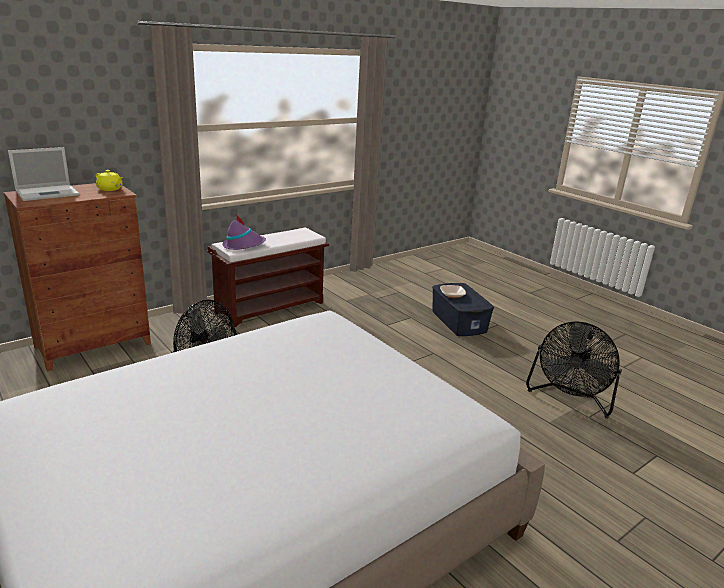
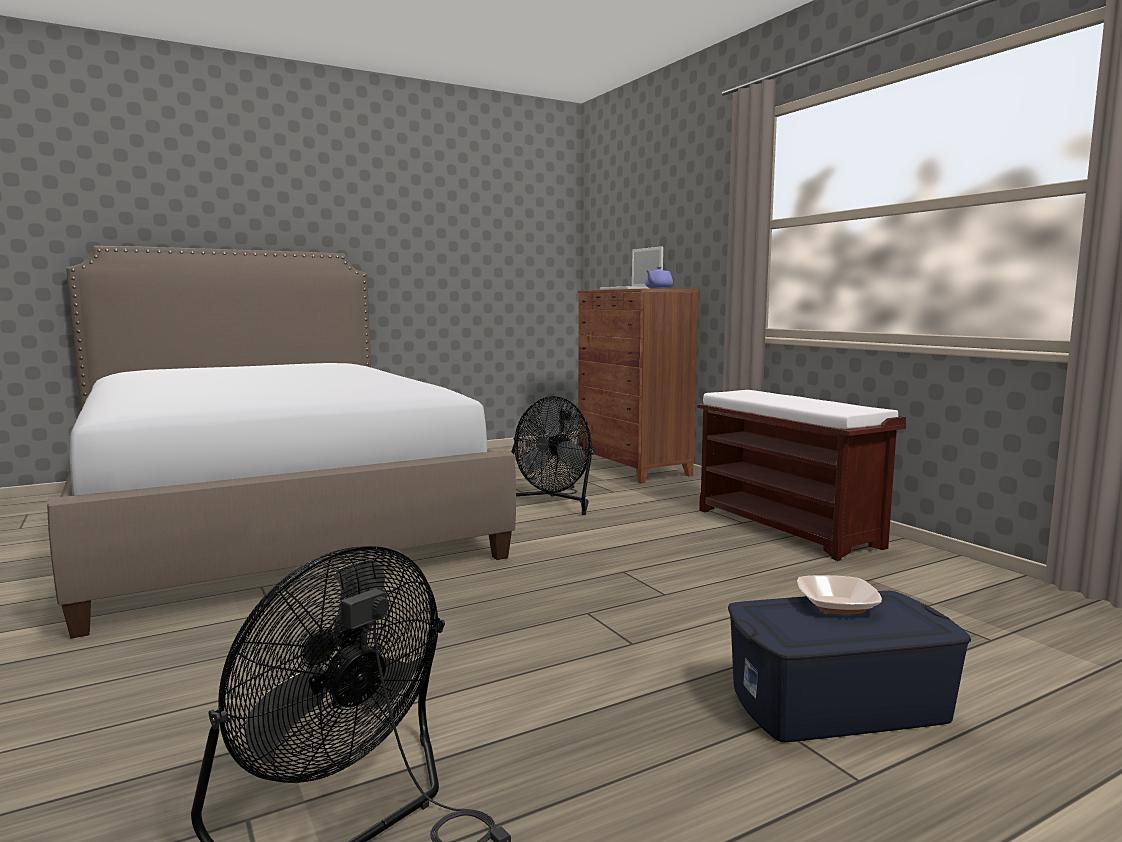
camera: 100 degrees right, 15 degrees down
yellow teapot [96,170,123,191] -> purple teapot [645,266,673,289]
purple hat [222,215,266,250] -> none

